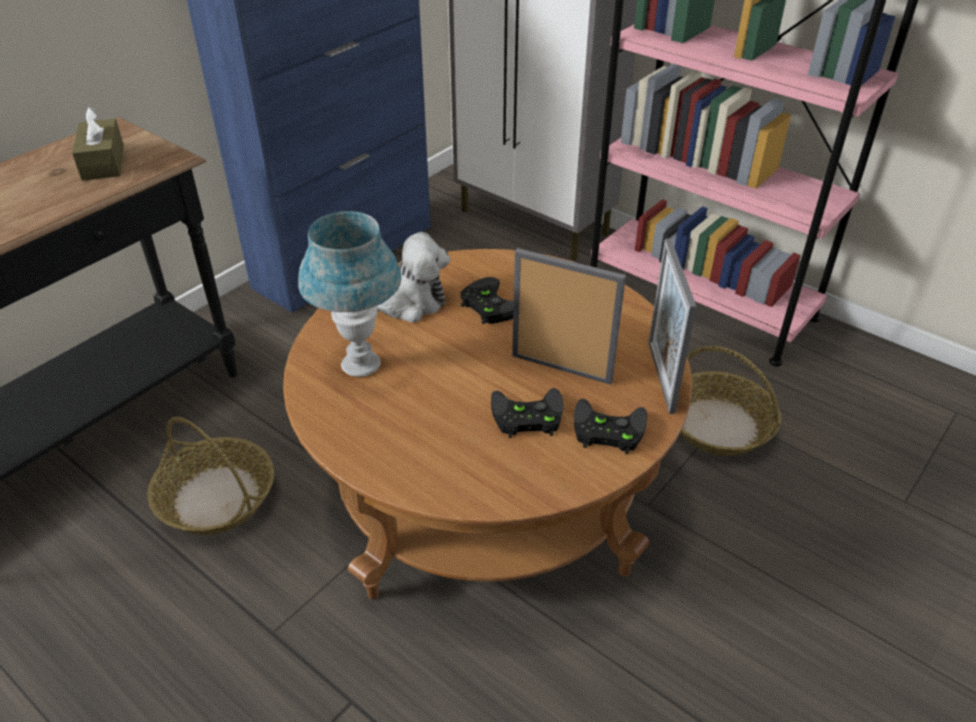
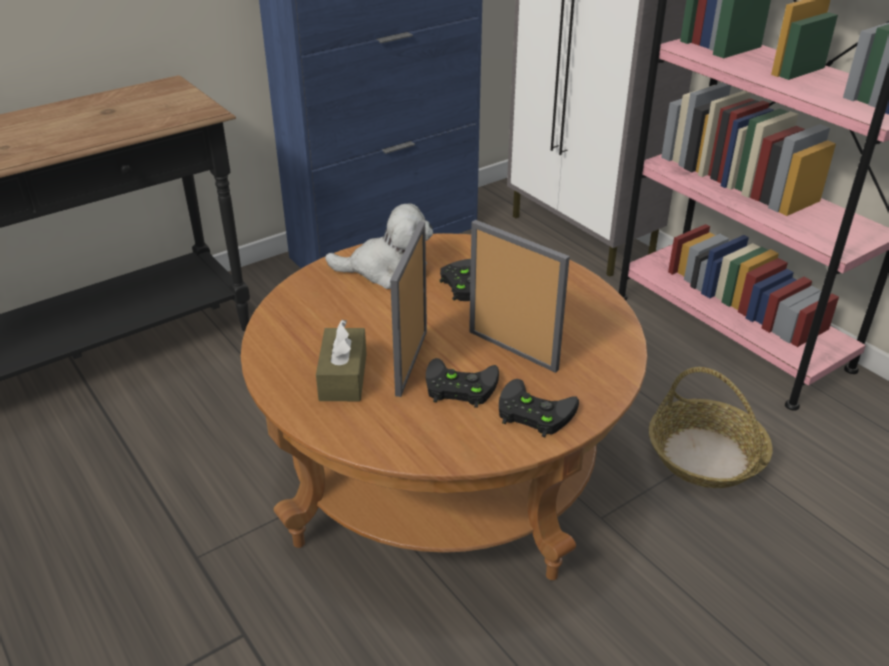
camera: 15 degrees right, 5 degrees down
brown tissue box [72,107,124,181] -> brown tissue box moved to [316,319,367,401]
basket [148,417,274,535] -> none
blue table lamp [298,211,402,377] -> none
picture frame [649,239,697,414] -> picture frame moved to [390,221,427,397]

